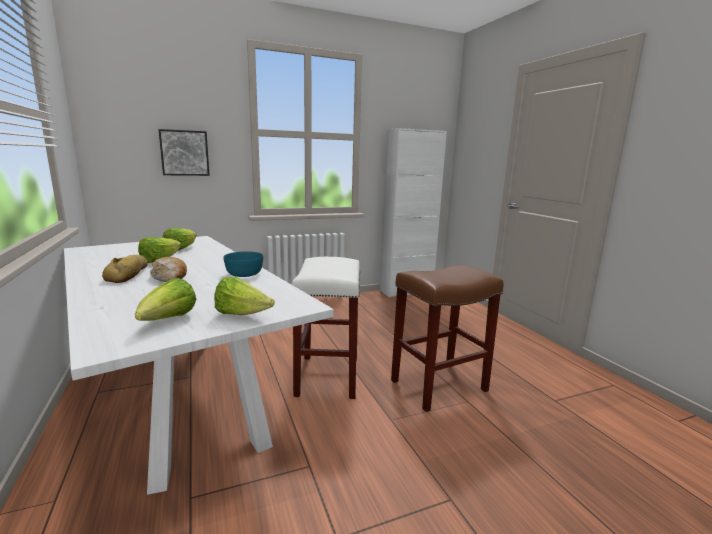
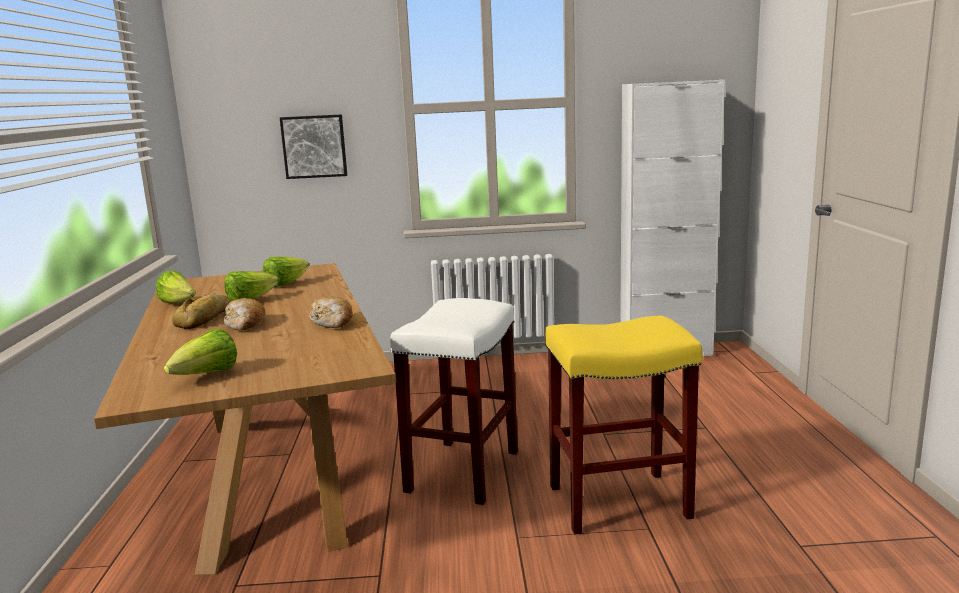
camera: 20 degrees right, 0 degrees up
white dining table [64,236,334,495] -> brown dining table [94,263,396,575]
lettuce [215,276,275,315] -> lettuce moved to [156,271,196,303]
turquoise bowl [223,251,263,277] -> bread [309,296,353,328]
brown stool [391,265,503,412] -> yellow stool [545,315,702,534]

